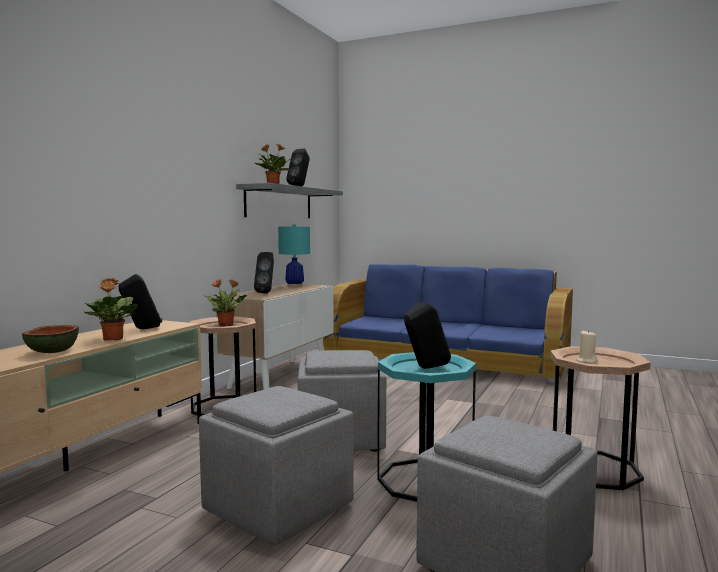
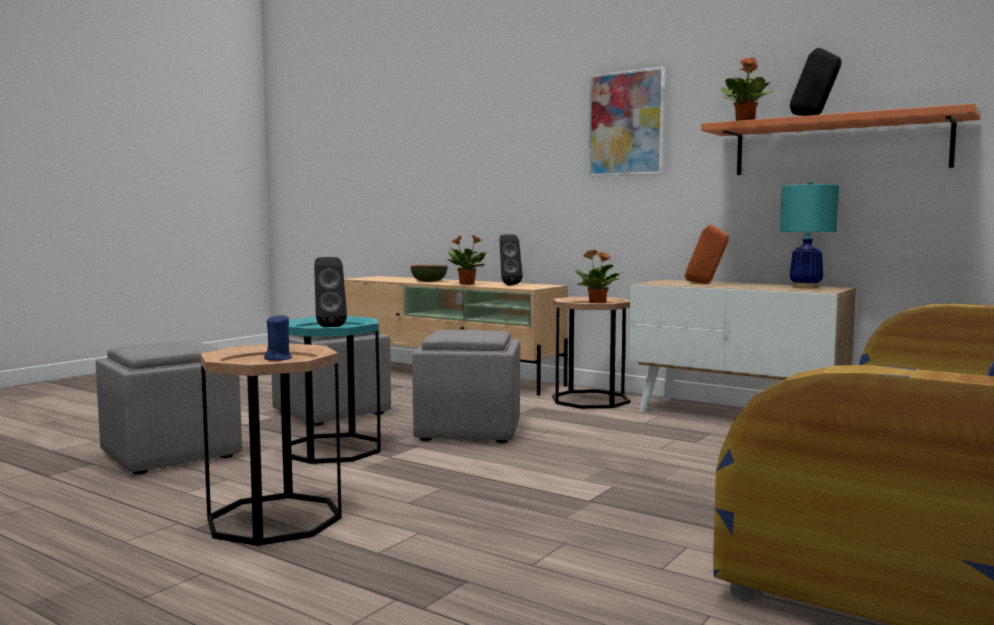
camera: 100 degrees right, 0 degrees up
grey shelf [236,183,343,218] -> orange shelf [701,103,981,175]
black speaker [254,252,274,294] -> orange speaker [684,224,729,284]
beige candle [576,330,598,363] -> blue candle [264,314,292,361]
none -> picture [589,66,665,177]

